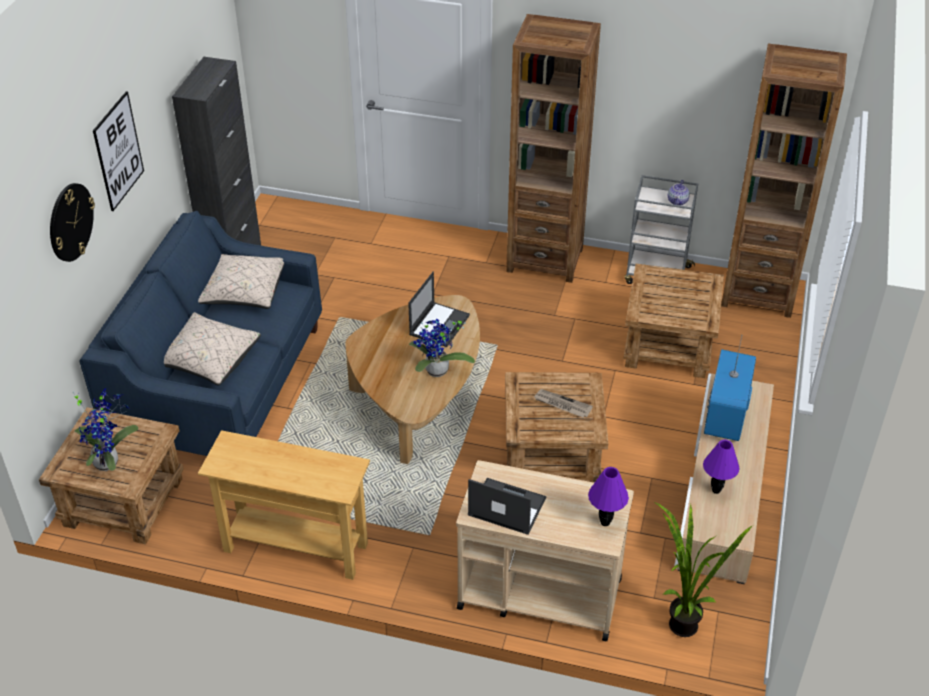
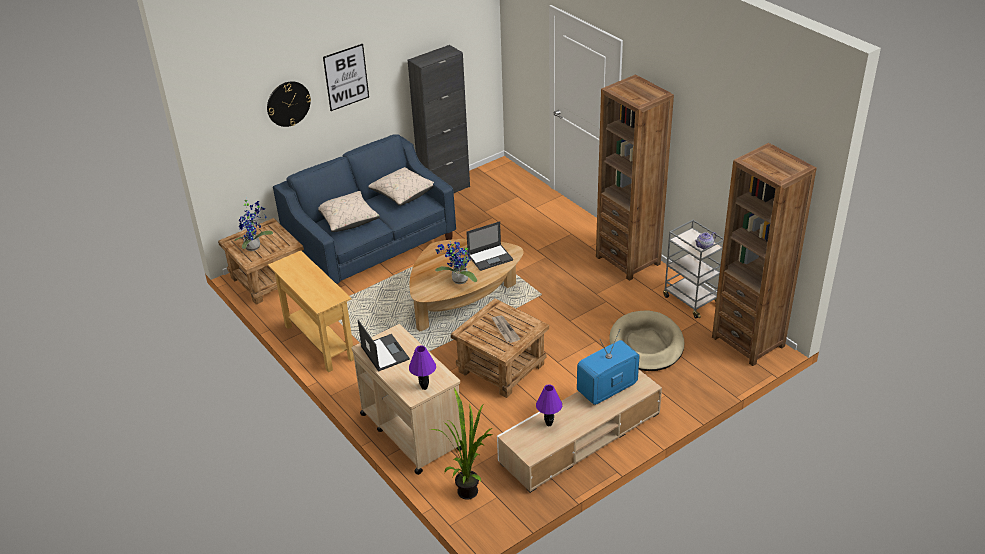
camera: 40 degrees right, 5 degrees down
brown side table [624,264,724,378] -> beige dog bed [609,311,684,371]

